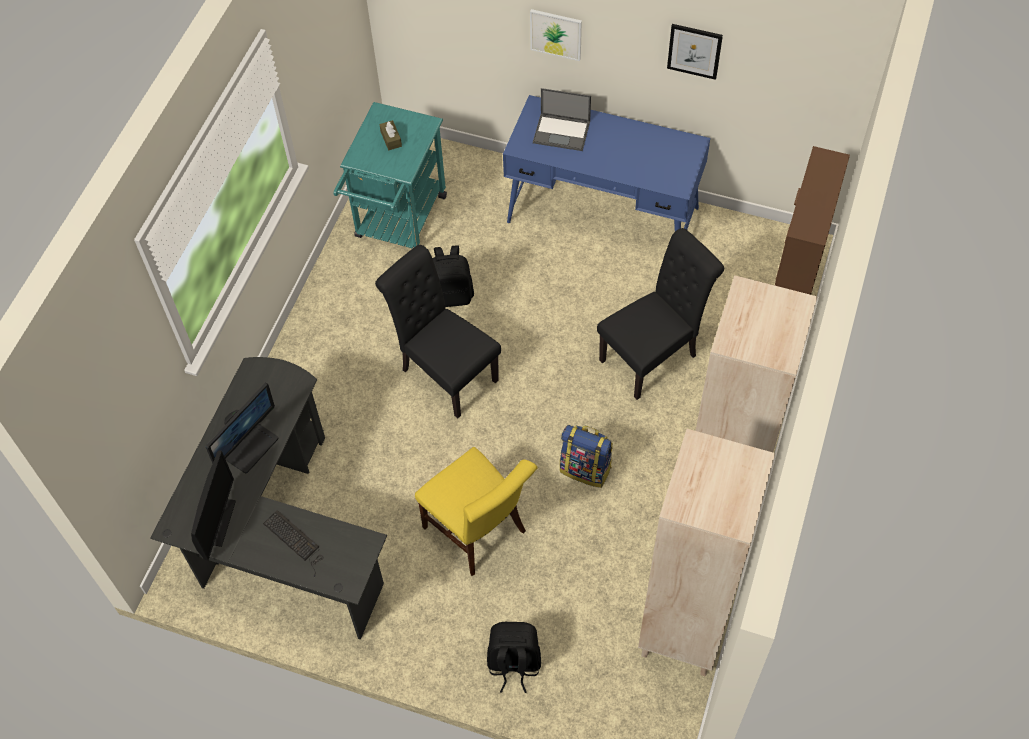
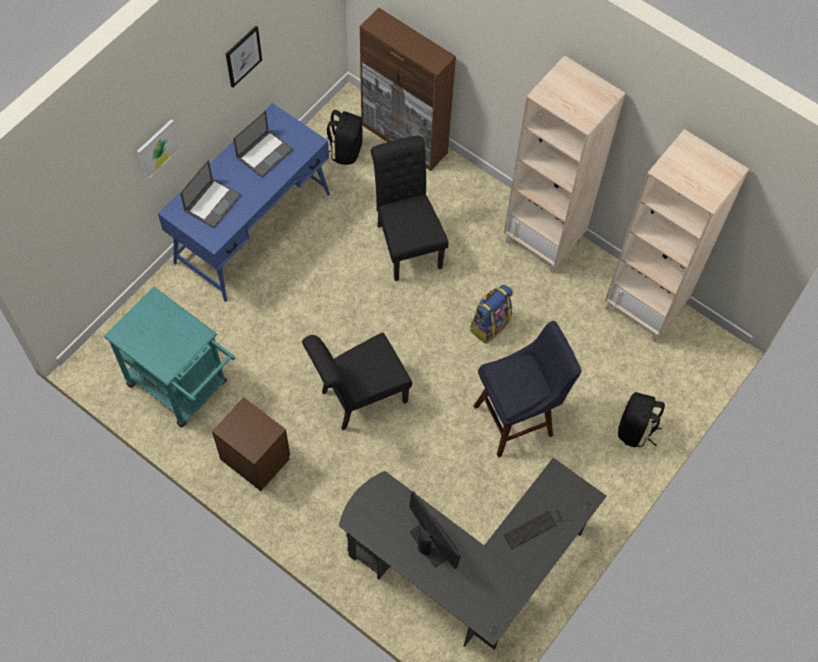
camera: 75 degrees left, 5 degrees up
monitor [191,450,236,560] -> none
brown tissue box [379,120,402,150] -> none
yellow chair [415,447,537,576] -> blue stool [474,321,581,458]
black backpack [432,245,474,307] -> black backpack moved to [327,110,363,165]
none -> brown nightstand [212,397,290,491]
none -> laptop [233,110,294,178]

